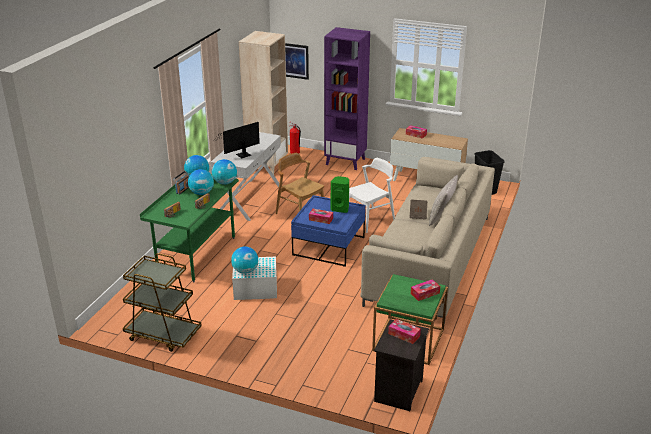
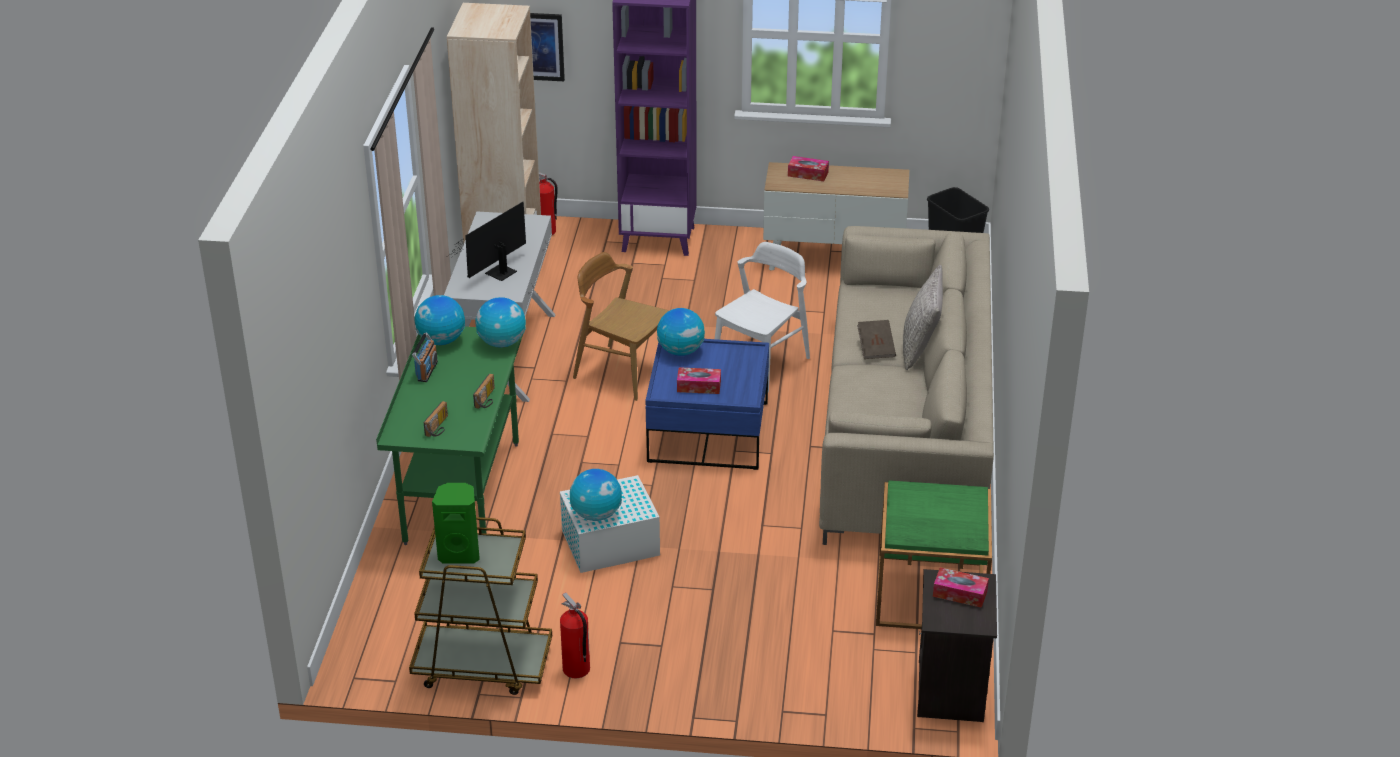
camera: 15 degrees left, 5 degrees up
globe [188,169,214,195] -> globe moved to [657,308,705,356]
green speaker [331,176,349,213] -> green speaker moved to [432,483,480,563]
tissue box [411,280,440,301] -> none
none -> fire extinguisher [560,592,590,678]

